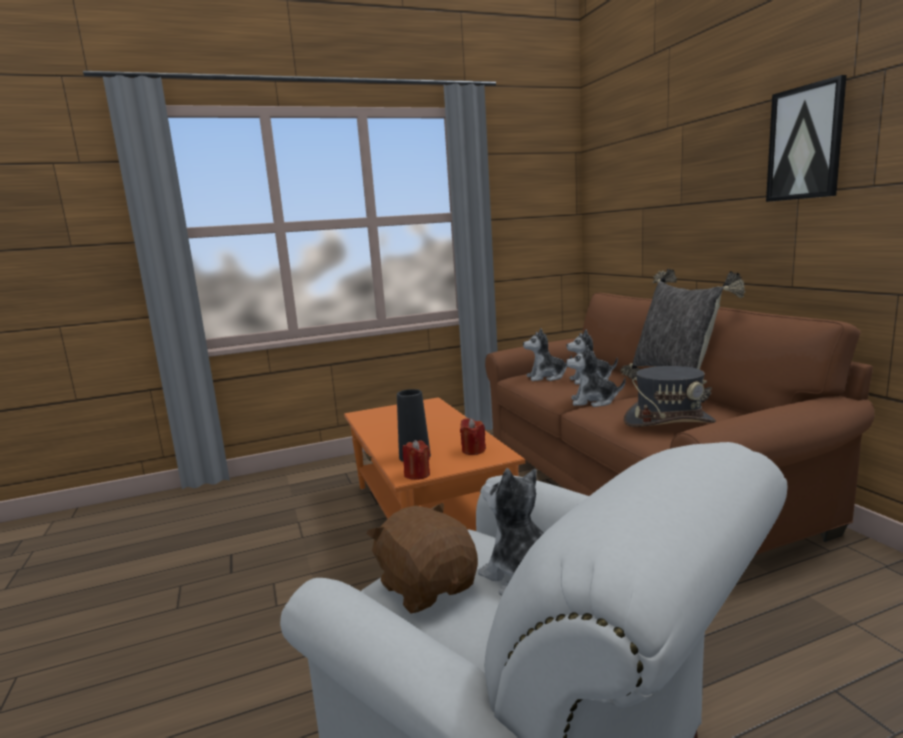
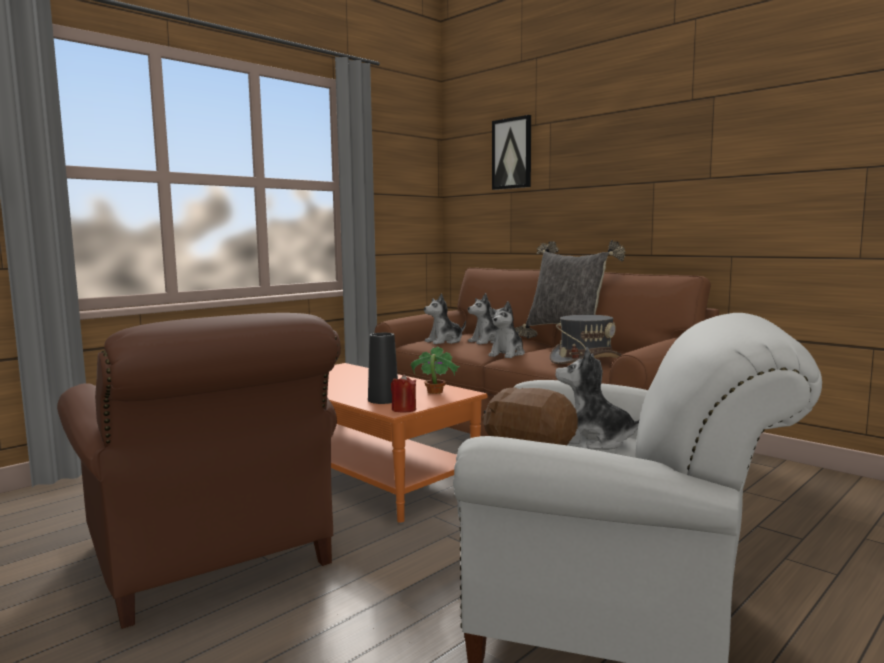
camera: 25 degrees left, 5 degrees down
red candle [460,418,486,455] -> potted plant [411,346,460,394]
plush toy [566,345,626,407] -> plush toy turned 45 degrees counterclockwise [489,301,525,358]
picture [766,75,847,202] -> picture moved to [492,115,531,190]
none -> brown armchair [57,313,341,629]

